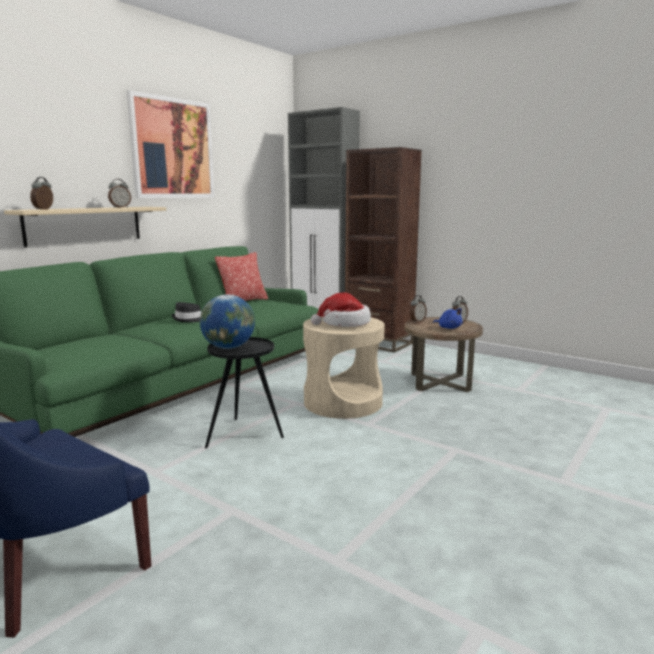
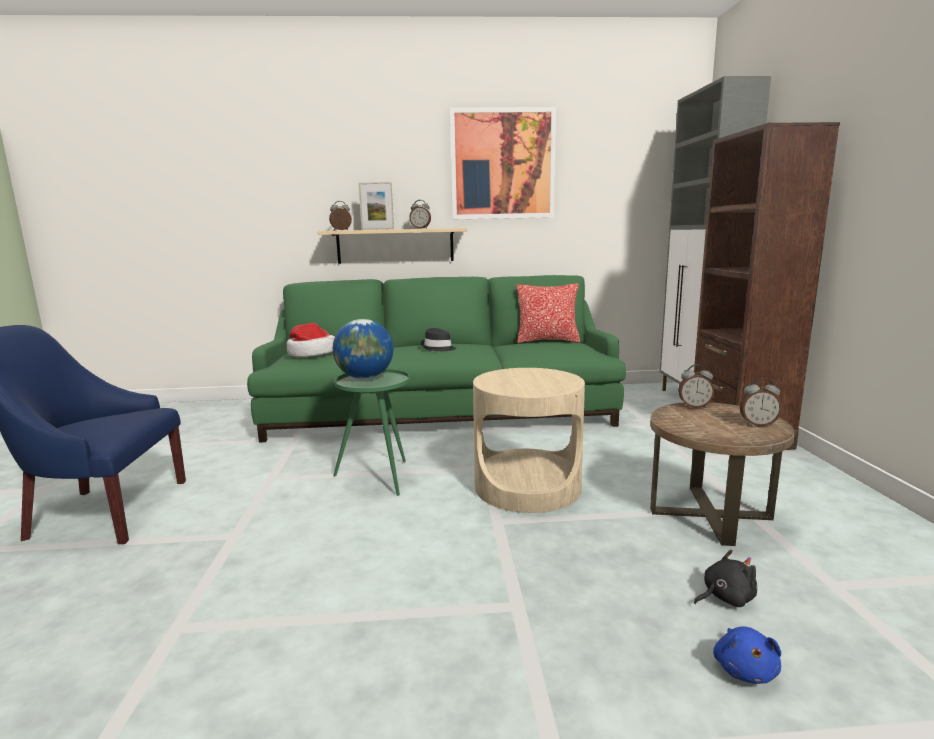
camera: 50 degrees right, 0 degrees up
black side table [205,337,284,448] -> green side table [333,369,410,496]
hat [311,293,371,327] -> hat moved to [287,323,335,357]
blue plush toy [433,308,463,329] -> blue plush toy moved to [713,626,781,684]
none -> picture frame [359,182,394,230]
none -> black plush toy [694,550,757,607]

